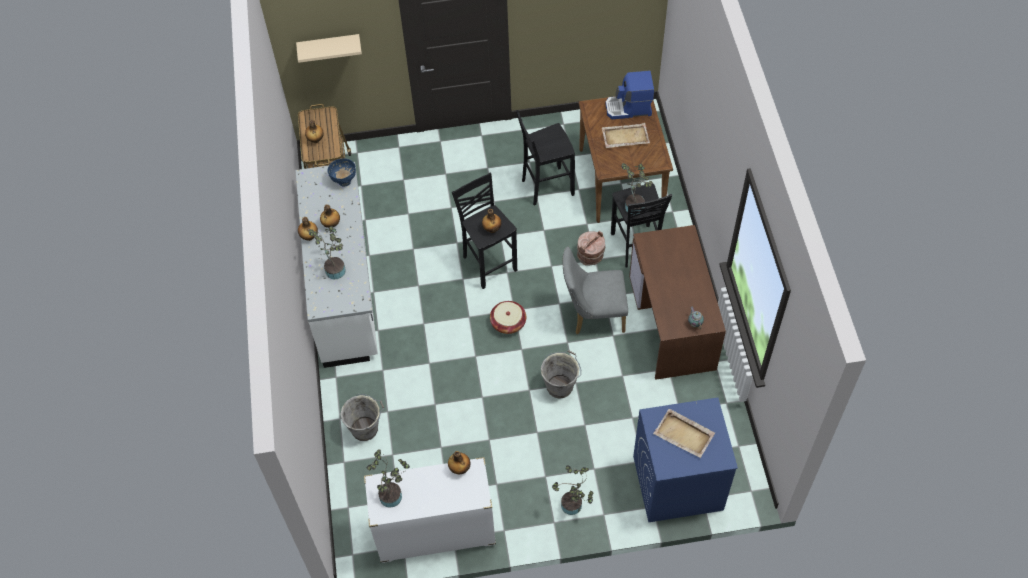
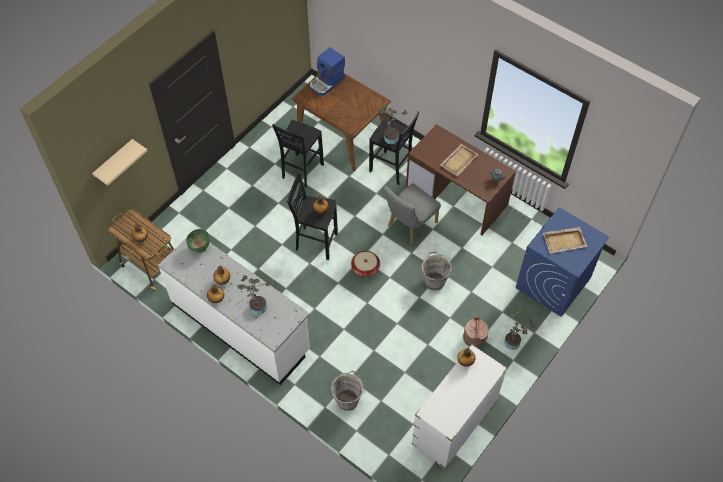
camera: 45 degrees left, 0 degrees up
blue bowl [327,158,356,186] -> green bowl [186,229,210,253]
potted plant [367,449,410,508] -> none
brown bucket [577,231,605,266] -> brown bucket moved to [463,317,489,348]
beige tray [602,123,650,148] -> beige tray moved to [440,144,479,176]

